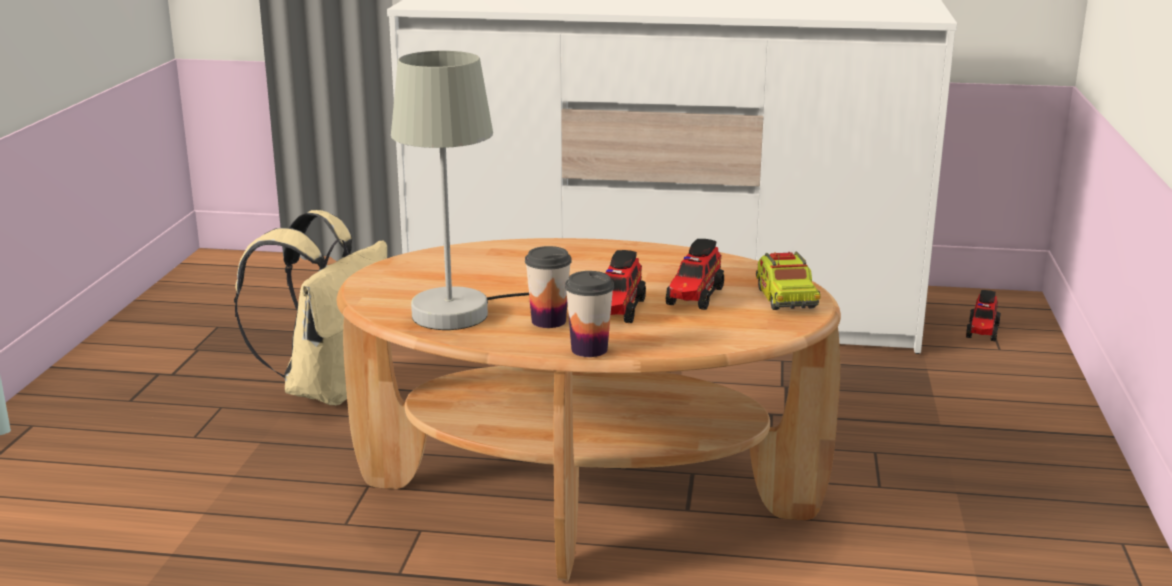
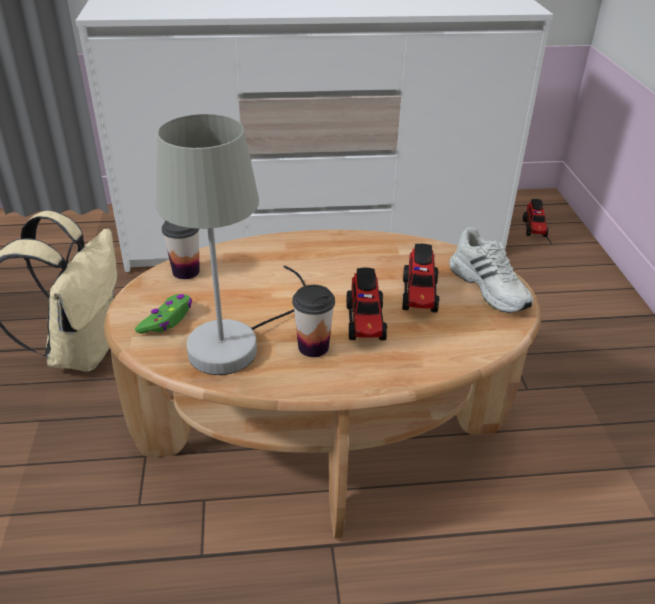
camera: 15 degrees left, 15 degrees up
cup [565,271,614,357] -> cup moved to [162,221,200,279]
toy truck [756,252,821,310] -> white shoe [449,227,533,313]
none -> green game controller [135,294,192,334]

